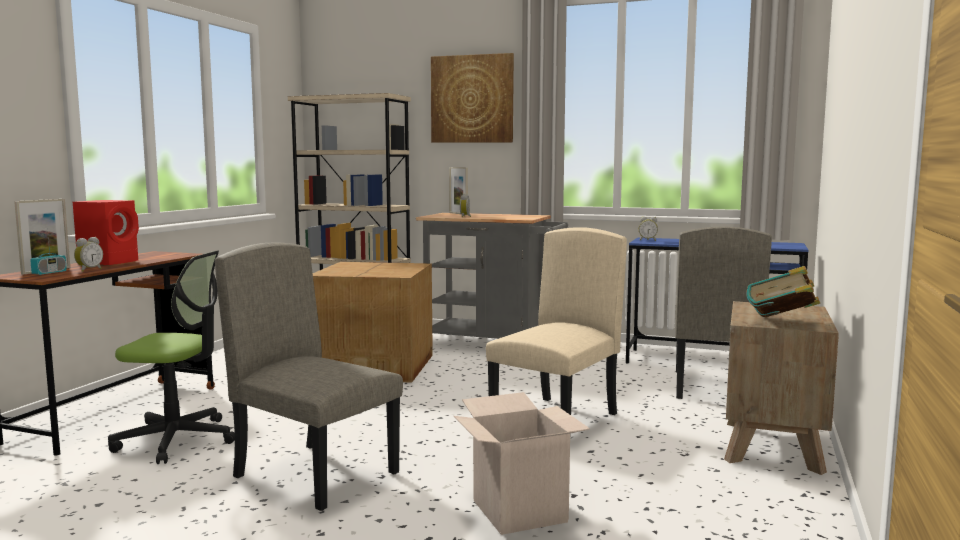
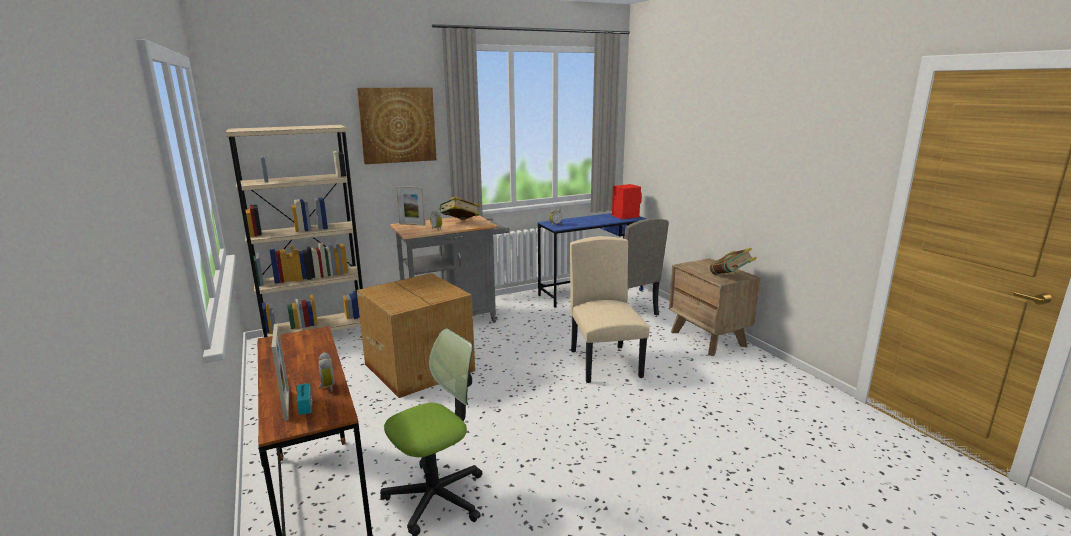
camera: 45 degrees left, 10 degrees up
red speaker [73,200,139,265] -> red speaker moved to [612,184,642,219]
beige chair [215,242,403,511] -> none
cardboard box [453,392,590,535] -> none
none -> book [438,196,481,220]

